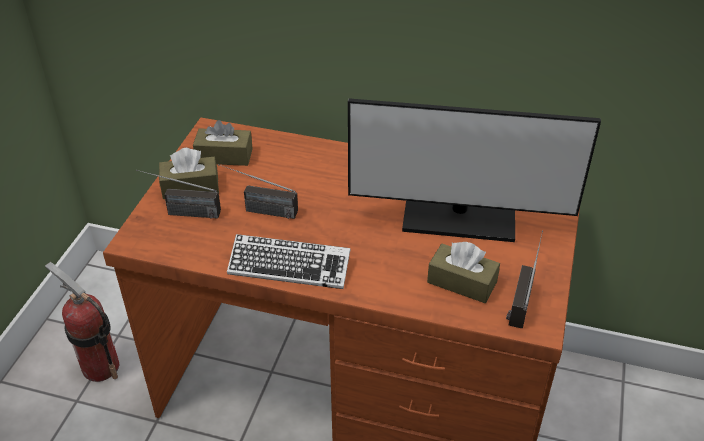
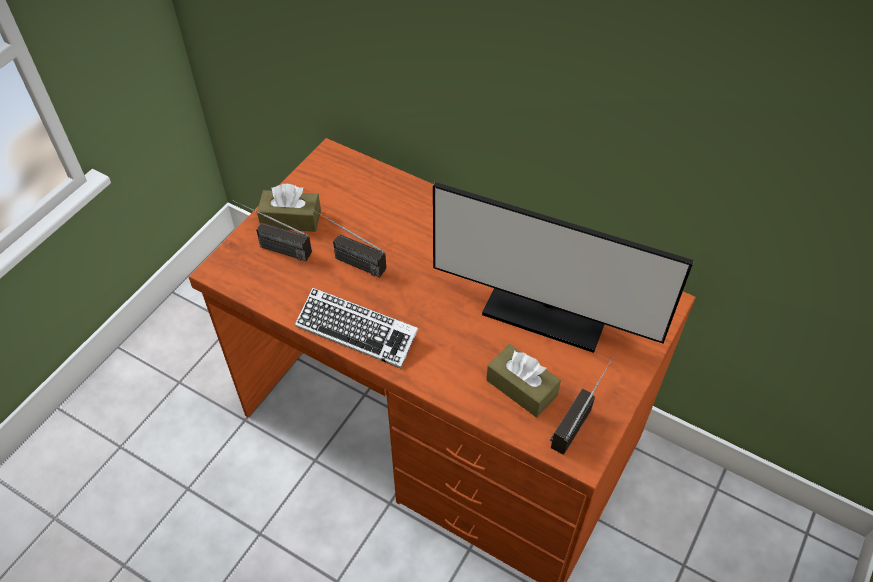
camera: 15 degrees right, 10 degrees up
fire extinguisher [45,262,119,382] -> none
brown tissue box [193,120,253,166] -> none

